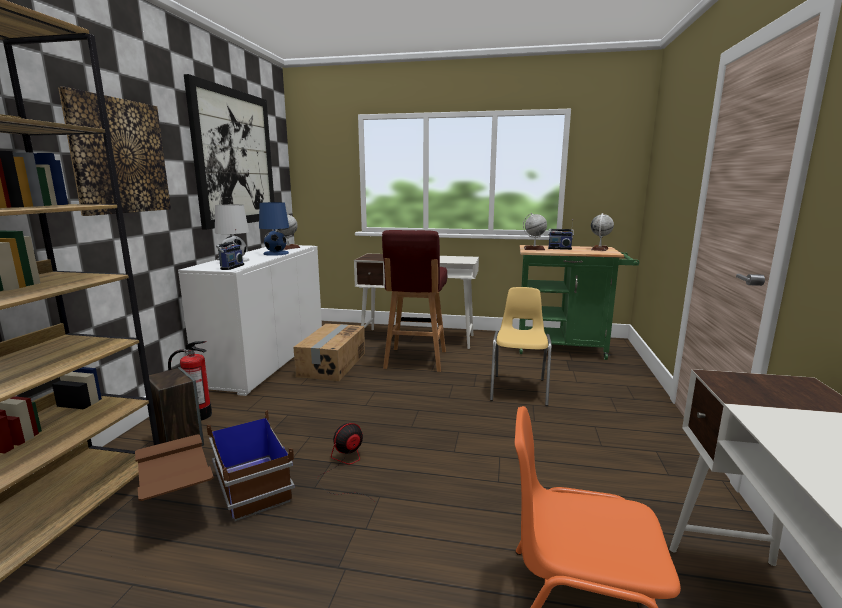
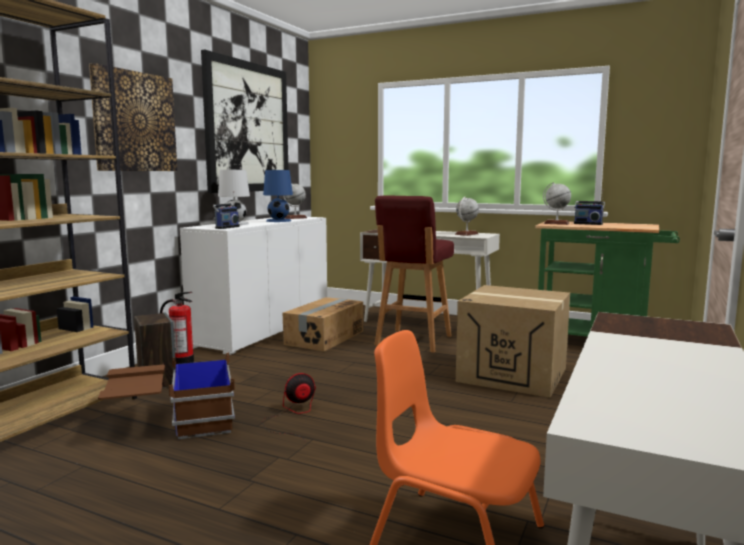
camera: 15 degrees right, 5 degrees down
yellow chair [490,287,552,406] -> cardboard box [456,285,570,398]
globe [591,213,614,251] -> globe moved to [455,197,479,236]

